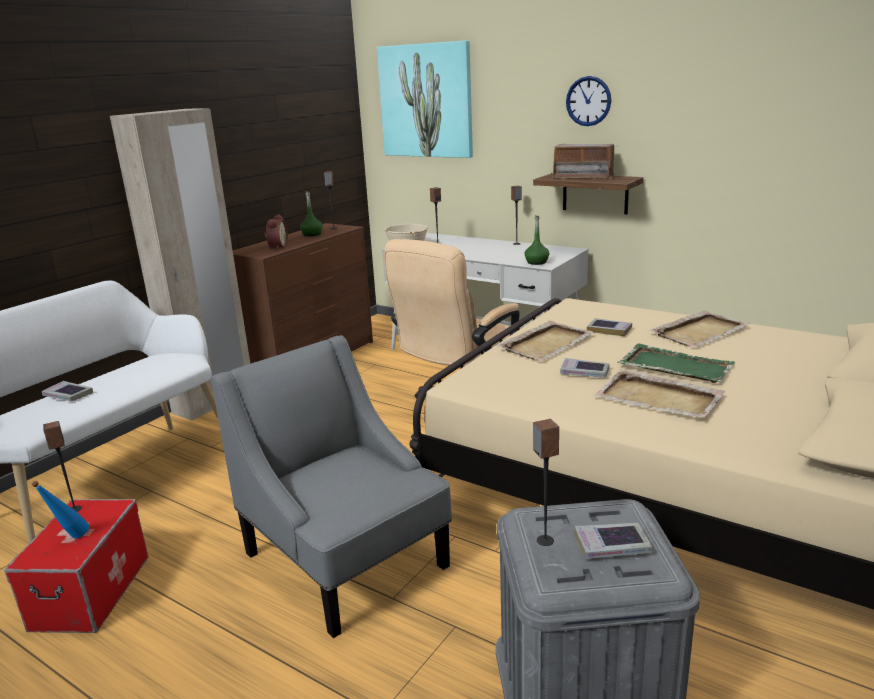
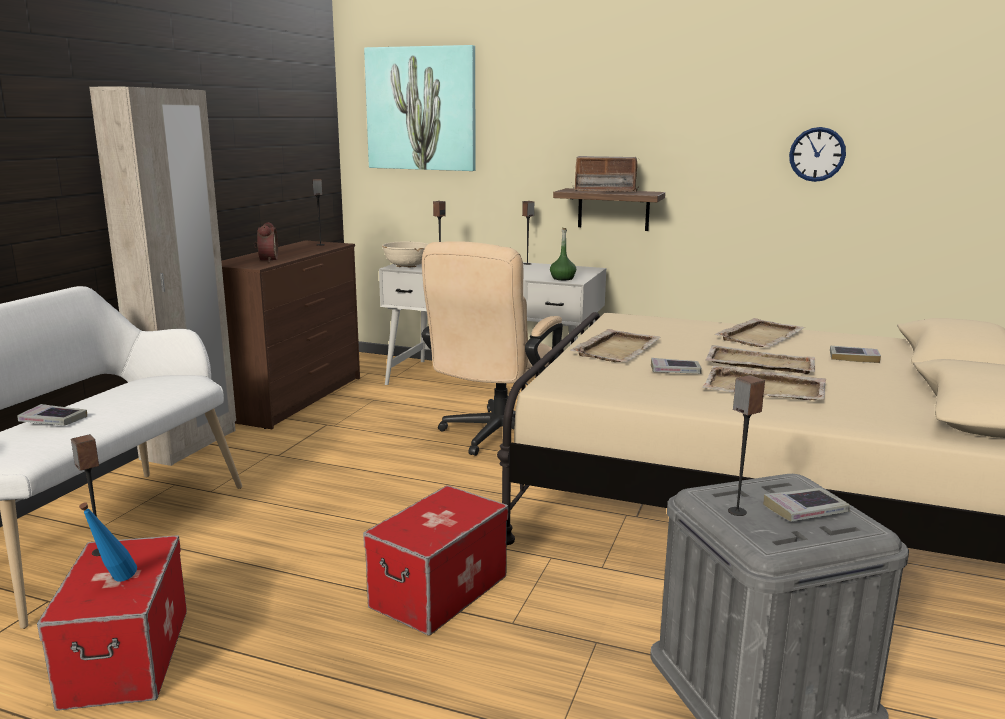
camera: 15 degrees left, 5 degrees down
grey armchair [211,335,452,638] -> storage box [363,485,508,636]
green bottle [300,192,323,236] -> none
wall clock [566,76,611,126] -> wall clock moved to [789,127,846,182]
book [587,318,632,336] -> book moved to [830,346,881,363]
green tray [617,343,736,383] -> beige tray [705,345,815,374]

